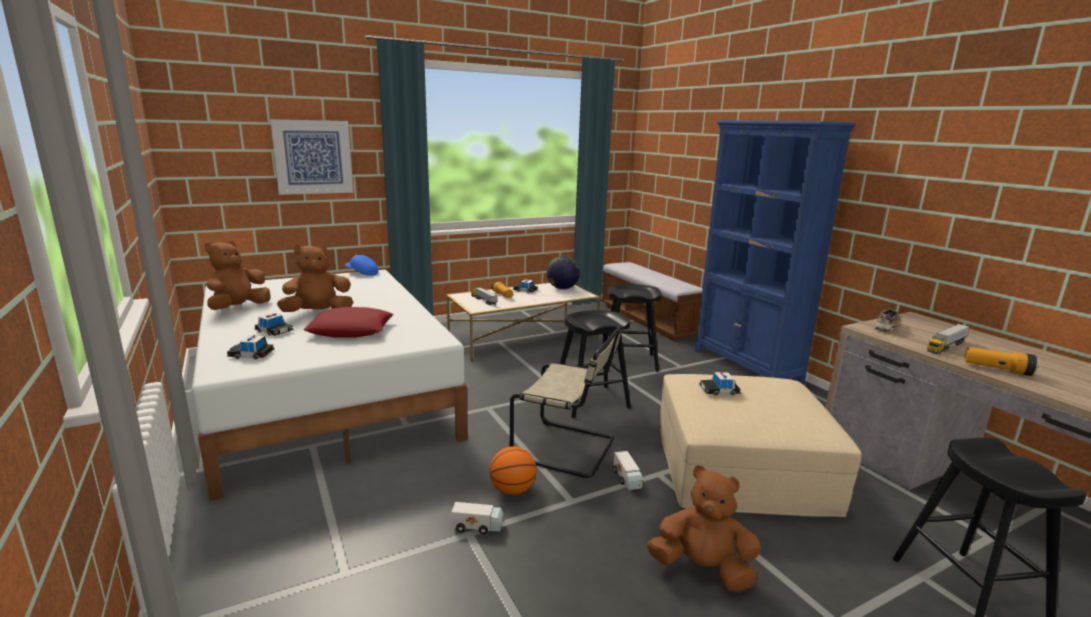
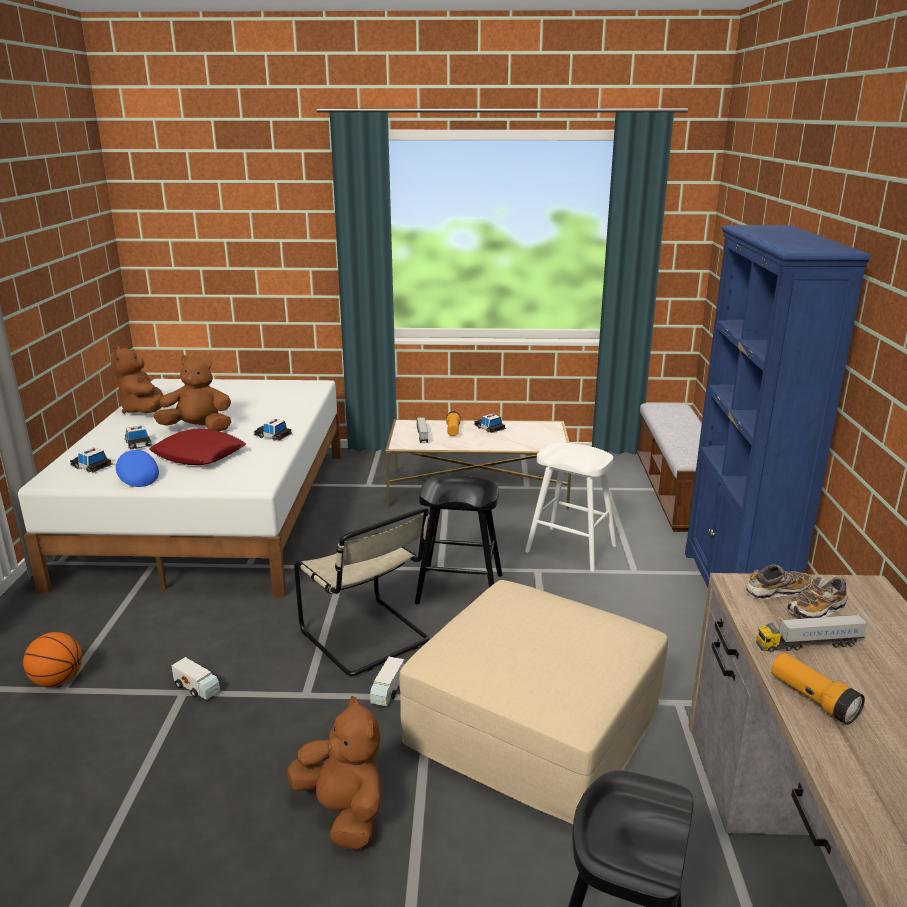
camera: 30 degrees right, 5 degrees up
brown plush toy [204,241,271,310] -> brown plush toy turned 75 degrees counterclockwise [111,346,163,414]
picture [270,119,353,195] -> none
blue cap [345,255,378,276] -> blue cap moved to [116,449,159,487]
basketball [490,446,536,495] -> basketball moved to [23,632,82,687]
globe [547,256,580,289] -> none
black stool [602,284,662,372] -> white stool [525,443,617,572]
toy car [699,372,741,396] -> toy car moved to [254,419,292,441]
none -> shoe [787,577,847,618]

